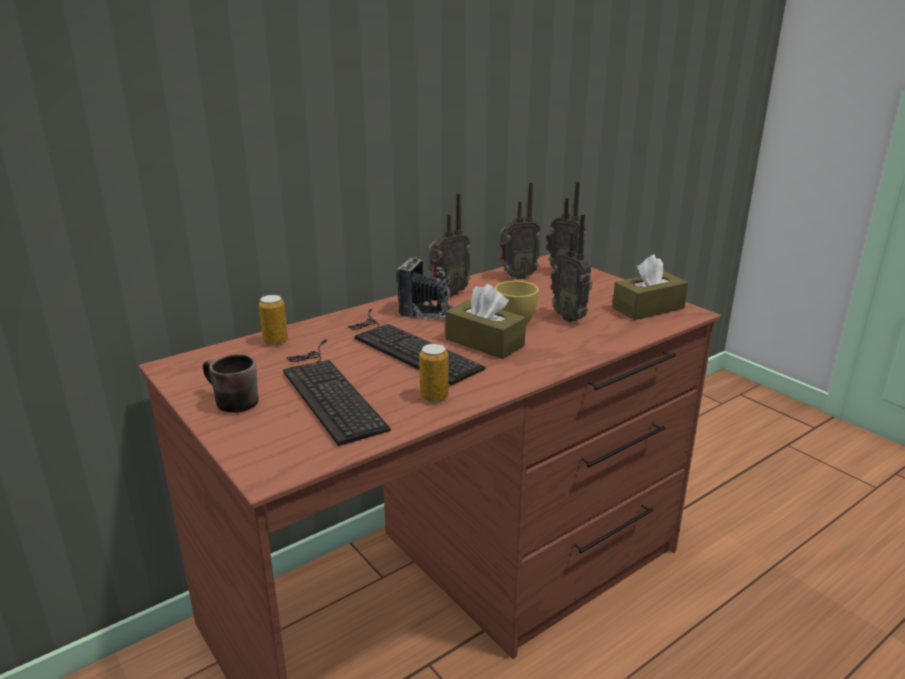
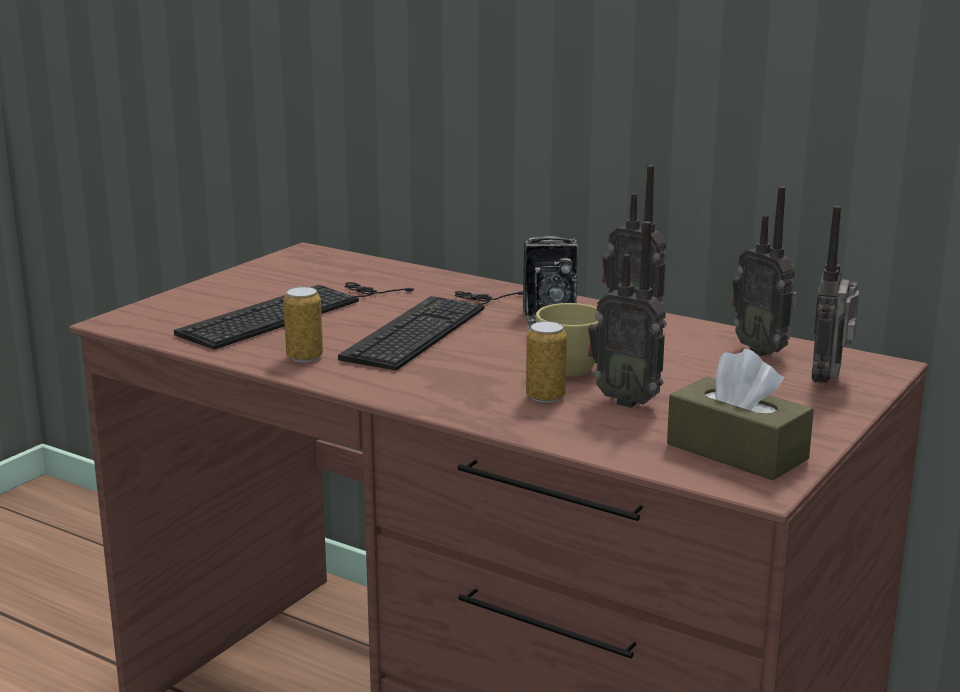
camera: 70 degrees right, 5 degrees down
brown mug [203,354,259,413] -> none
can [259,295,288,346] -> can moved to [526,321,567,403]
brown tissue box [445,284,526,359] -> none
radio [551,214,593,322] -> radio turned 90 degrees counterclockwise [588,221,666,408]

